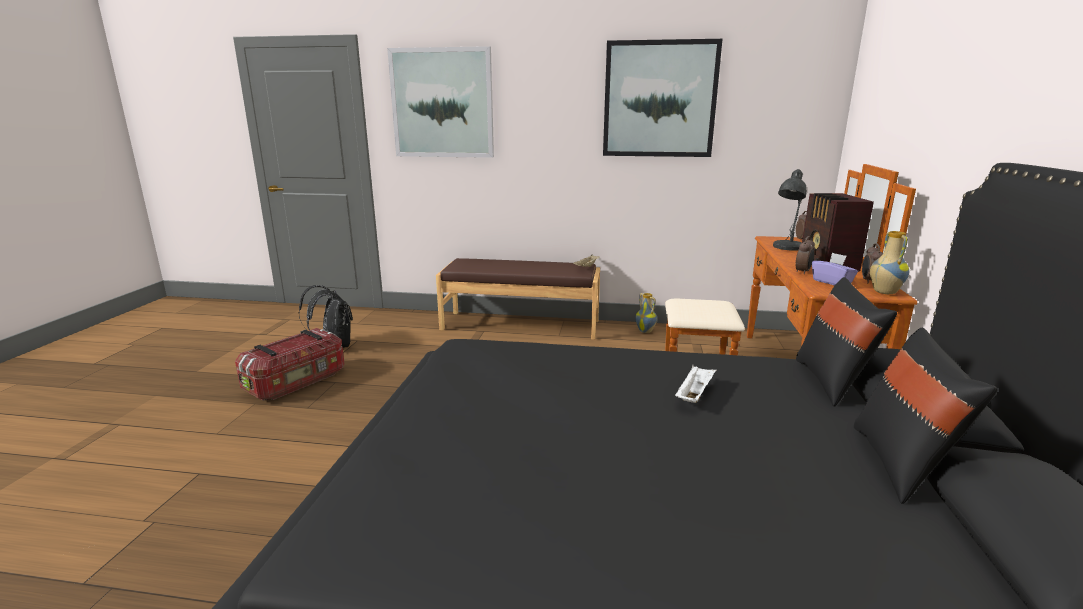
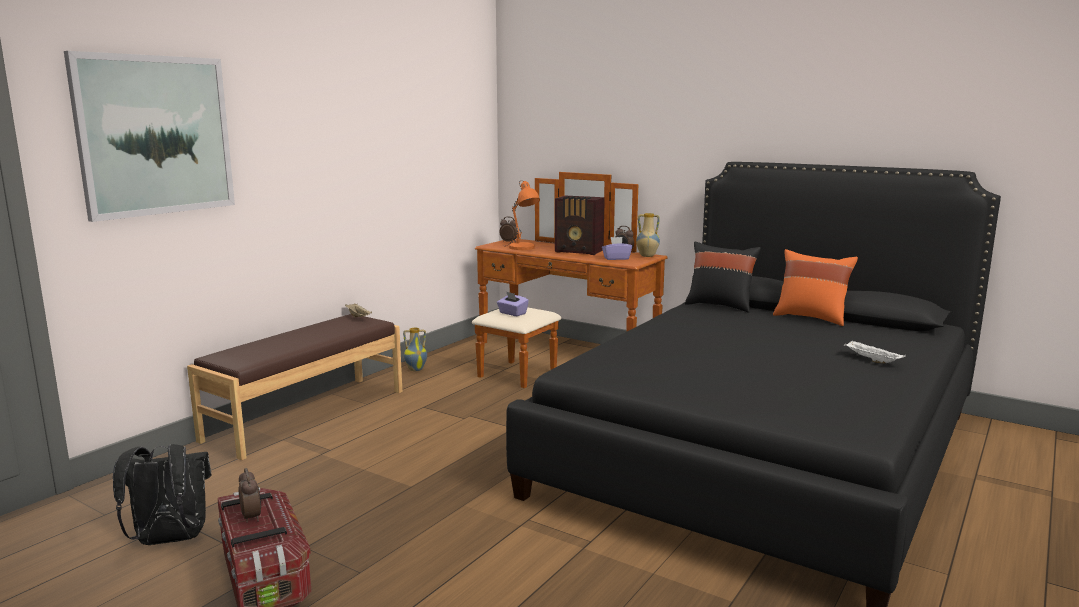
camera: 65 degrees left, 5 degrees down
picture [603,39,722,157] -> none
white tray [675,365,717,403] -> white tray moved to [844,340,906,363]
grey table lamp [773,169,807,251] -> orange table lamp [507,181,540,250]
alarm clock [796,236,815,274] -> alarm clock moved to [238,468,261,523]
black pillow [854,328,998,504] -> orange pillow [773,249,858,326]
none -> purple tissue box [497,291,529,316]

